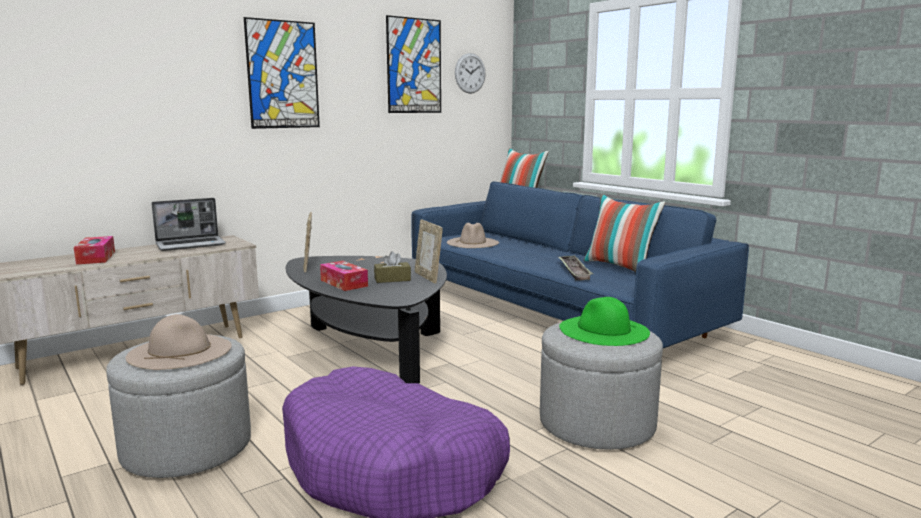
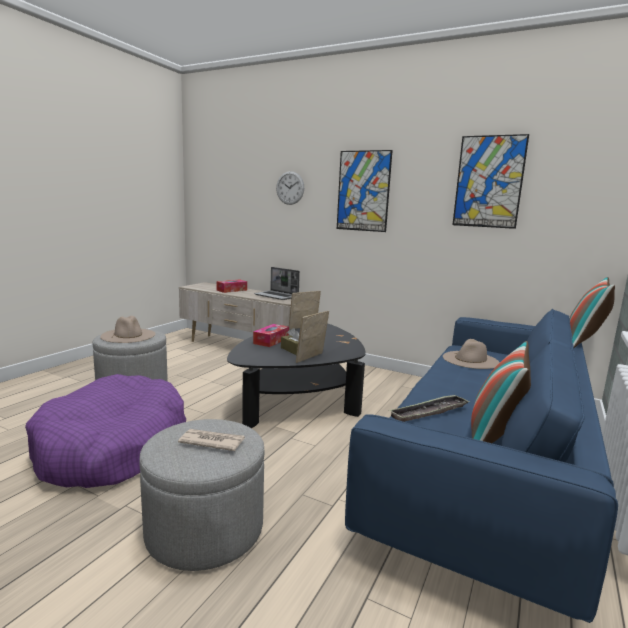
camera: 65 degrees right, 0 degrees up
wall clock [455,53,485,94] -> wall clock moved to [276,171,304,205]
green hat [559,297,650,346] -> newspaper [178,429,245,451]

